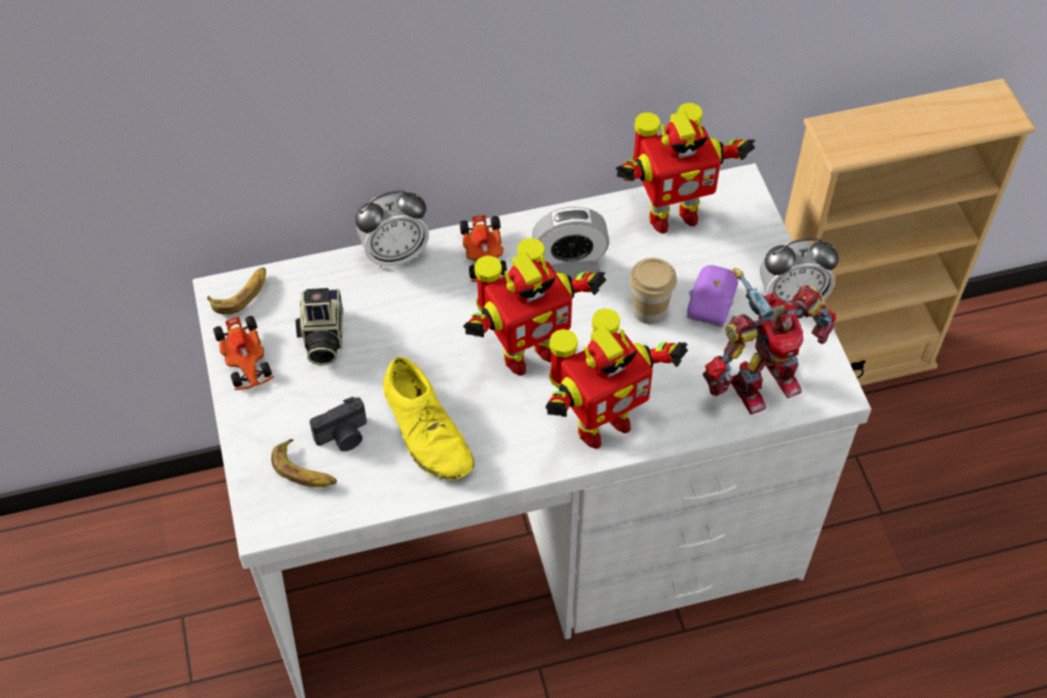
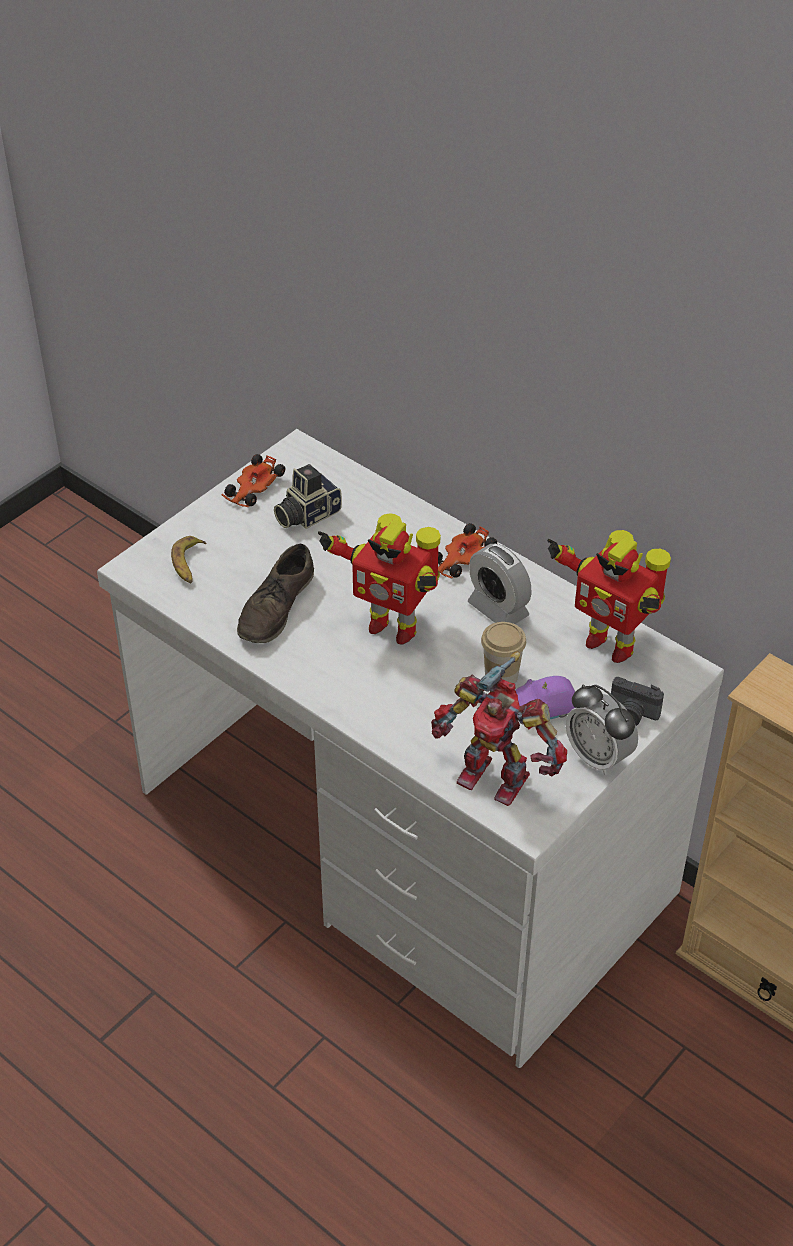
camera: 55 degrees right, 10 degrees down
banana [207,267,266,315] -> none
camera [310,397,367,451] -> camera moved to [611,677,664,726]
alarm clock [355,190,429,268] -> none
yellow shoe [383,357,475,480] -> brown shoe [237,544,314,643]
toy robot [546,308,688,449] -> none

